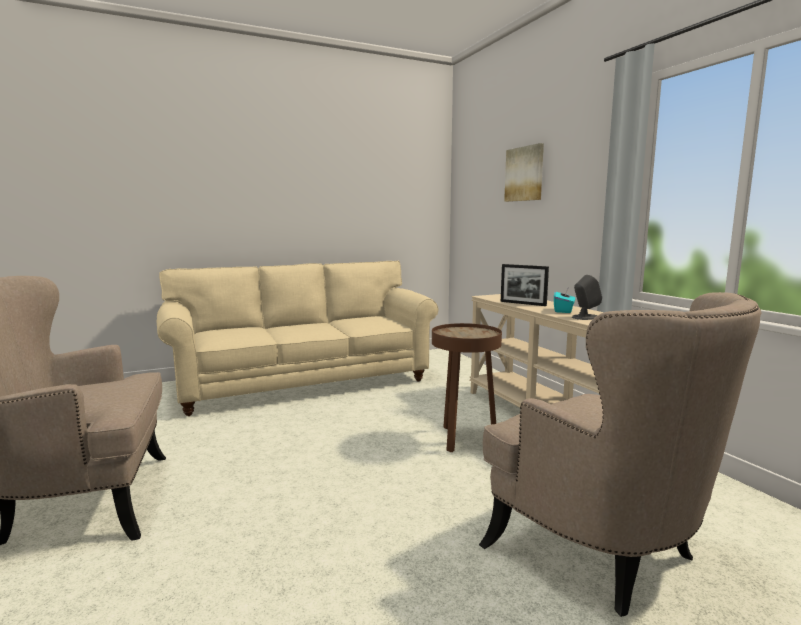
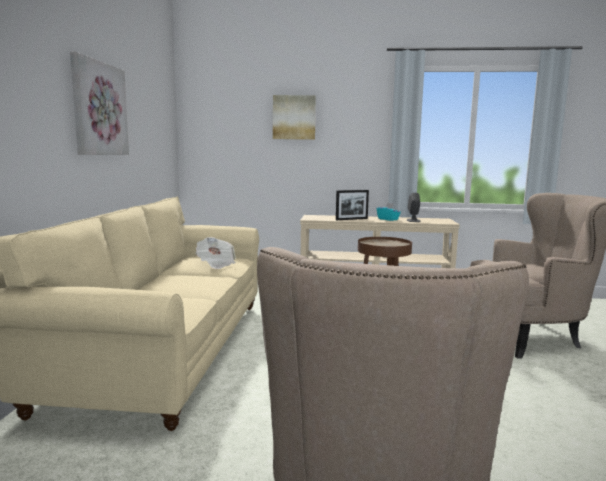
camera: 60 degrees left, 0 degrees up
none -> picture [70,52,129,155]
none -> newspaper [195,237,236,269]

